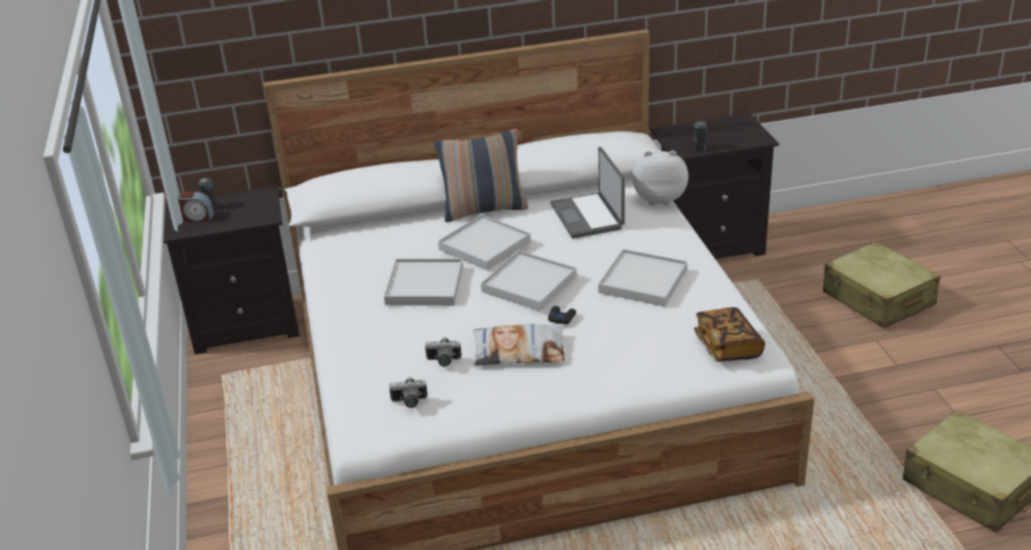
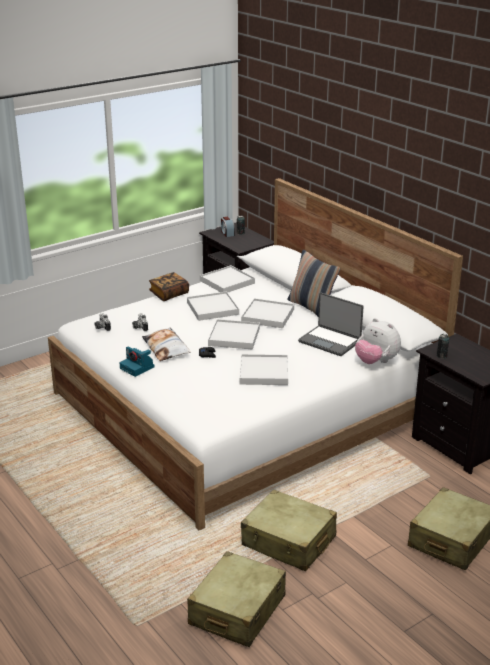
camera: 65 degrees right, 5 degrees down
laptop [550,147,625,238] -> laptop turned 105 degrees counterclockwise [298,293,364,356]
plush toy [632,151,689,205] -> plush toy turned 150 degrees clockwise [355,318,401,364]
book [694,307,765,362] -> book moved to [149,272,189,301]
none -> camera [119,347,155,377]
none -> white tray [200,265,255,293]
none -> beige suitcase [241,489,337,571]

